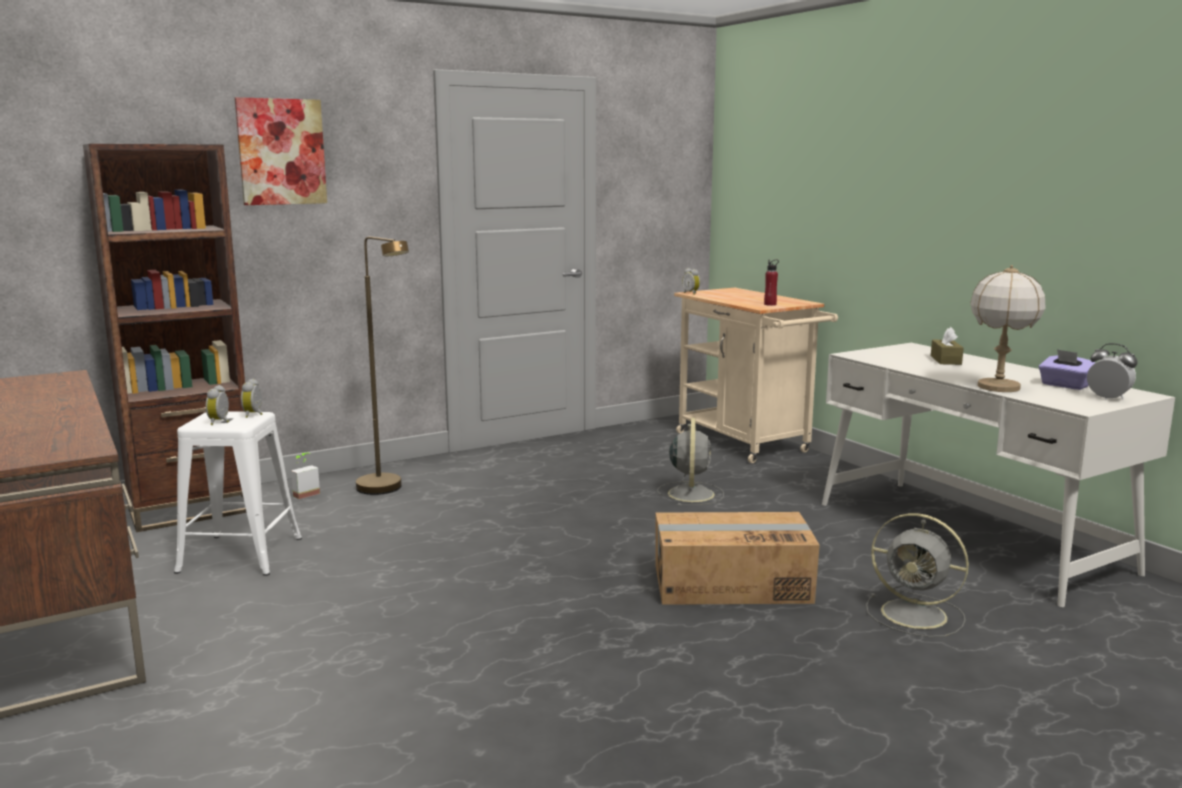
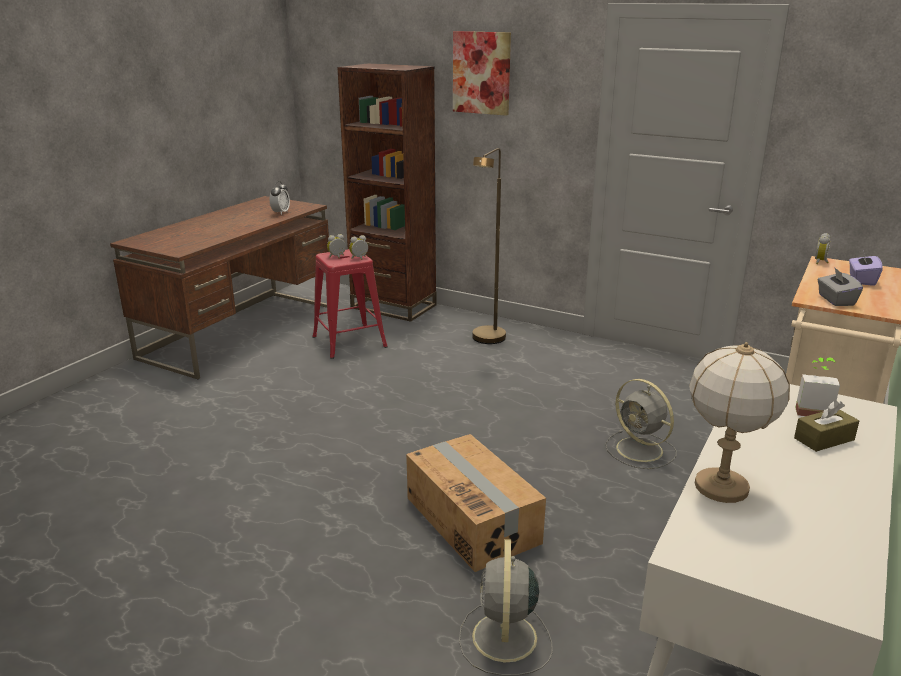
camera: 60 degrees right, 10 degrees up
white stool [174,411,302,576] -> red stool [313,249,388,359]
potted plant [291,452,320,499] -> potted plant moved to [795,358,840,416]
grey fan [657,418,724,506] -> grey fan turned 75 degrees clockwise [605,379,677,469]
red bottle [764,260,779,306] -> grey tissue box [817,268,863,306]
purple tissue box [1039,349,1096,390] -> purple tissue box moved to [849,250,883,286]
alarm clock [1087,343,1138,400] -> alarm clock moved to [269,181,290,215]

